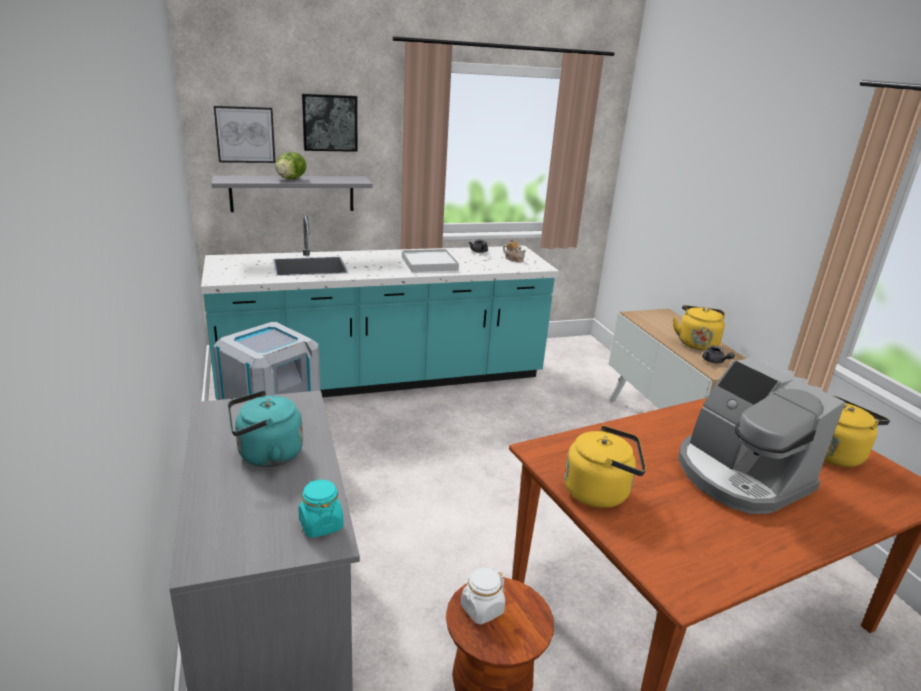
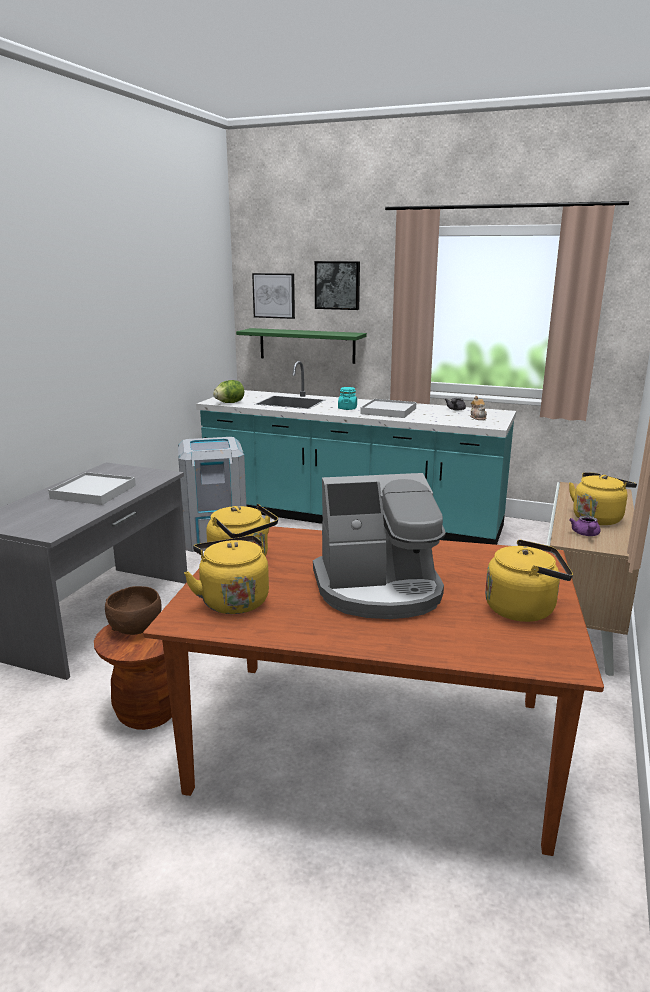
camera: 40 degrees right, 5 degrees down
grey shelf [212,176,372,212] -> green shelf [236,328,367,364]
turquoise kettle [228,391,303,467] -> white tray [48,472,136,505]
lettuce [276,152,307,179] -> lettuce moved to [213,380,244,403]
turquoise jar [298,479,344,538] -> turquoise jar moved to [338,387,357,410]
white jar [461,567,505,625] -> brown bowl [105,586,162,635]
coffee machine [678,358,845,514] -> coffee machine turned 105 degrees counterclockwise [313,473,446,619]
grey teapot [702,346,735,363] -> purple teapot [569,516,601,536]
none -> yellow kettle [184,536,269,614]

